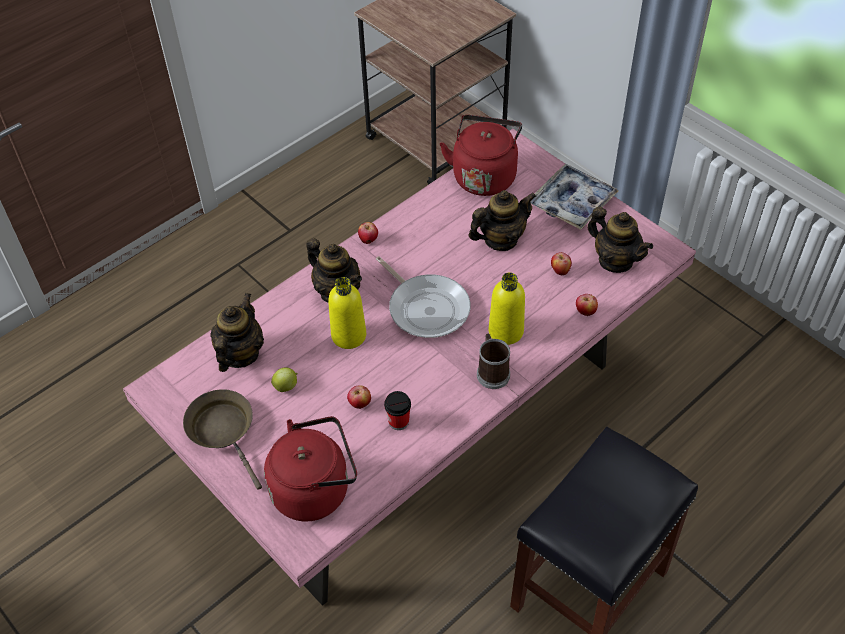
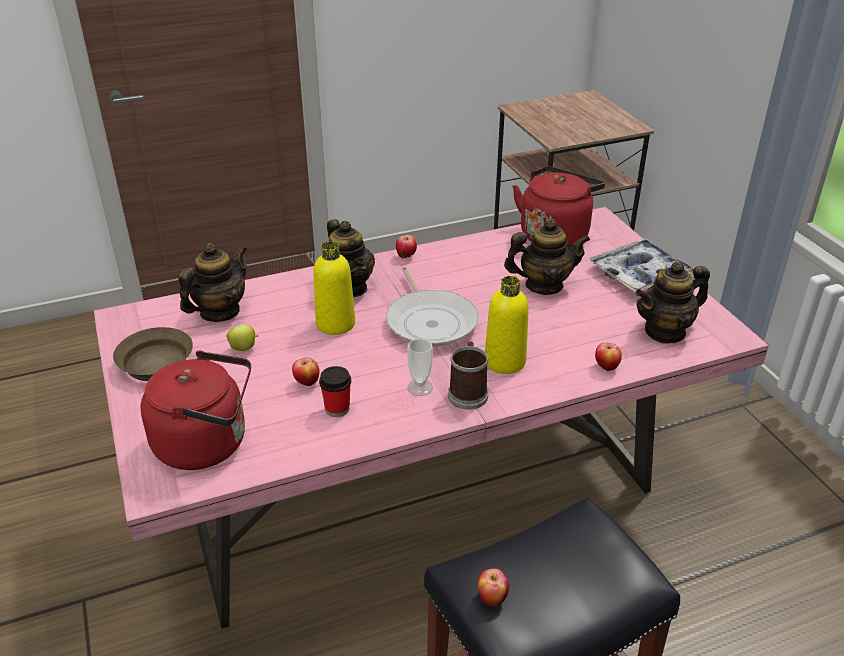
camera: 20 degrees right, 15 degrees down
apple [551,252,572,275] -> apple moved to [478,568,509,606]
teapot [587,207,653,273] -> teapot turned 90 degrees clockwise [636,261,710,344]
none -> cup [407,338,433,396]

